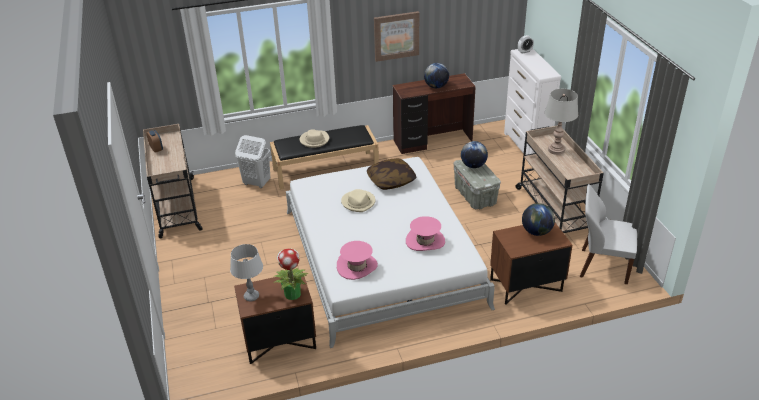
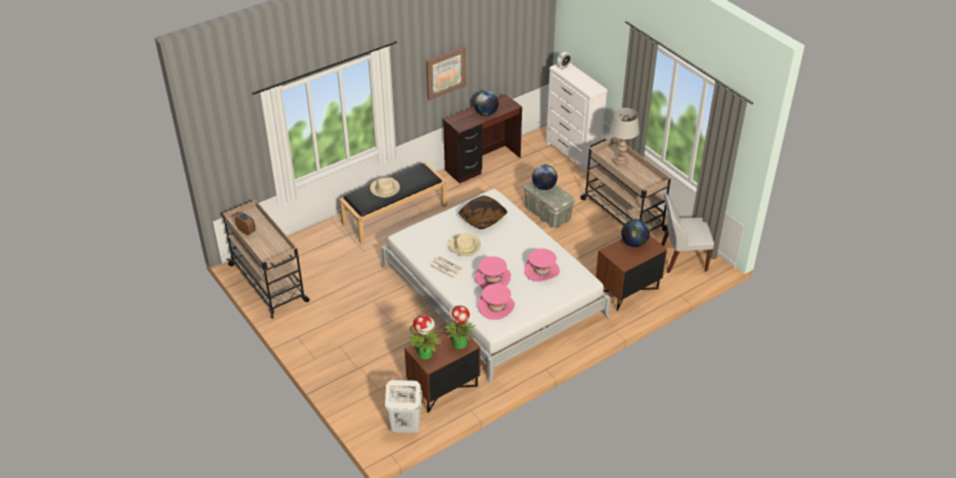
camera: 20 degrees left, 5 degrees up
grey table lamp [230,244,263,301] -> potted plant [409,315,441,360]
white laundry basket [235,135,270,188] -> white laundry basket moved to [385,380,422,433]
none -> newspaper [429,256,463,279]
none -> pink hat [475,256,511,289]

